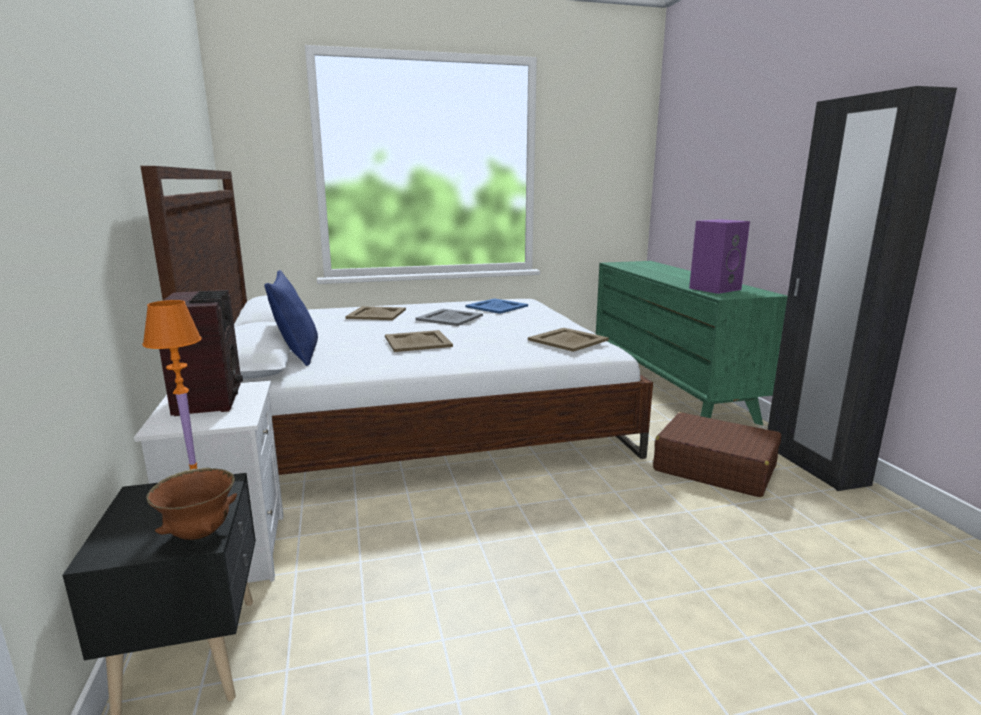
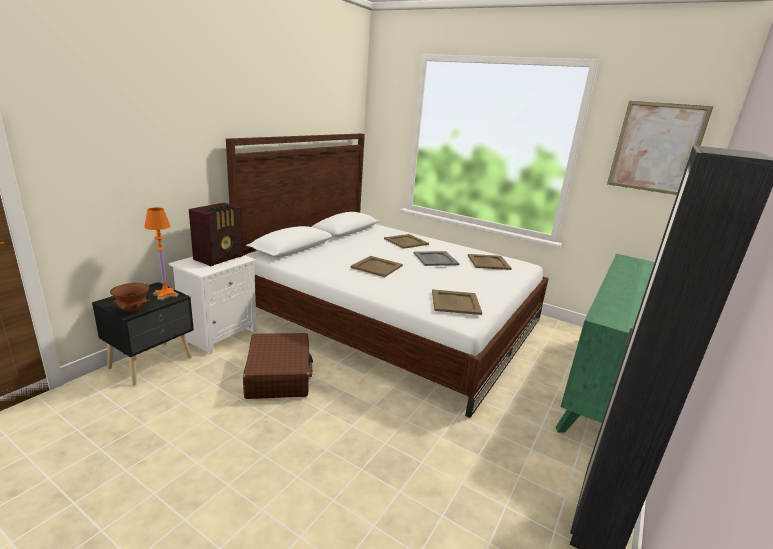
camera: 45 degrees right, 5 degrees up
blue pillow [264,270,318,366] -> none
blue tray [466,298,528,314] -> beige tray [468,254,512,270]
brown suitcase [653,412,781,497] -> brown suitcase moved to [243,333,313,399]
purple speaker [689,219,750,294] -> none
none -> picture [607,101,713,195]

